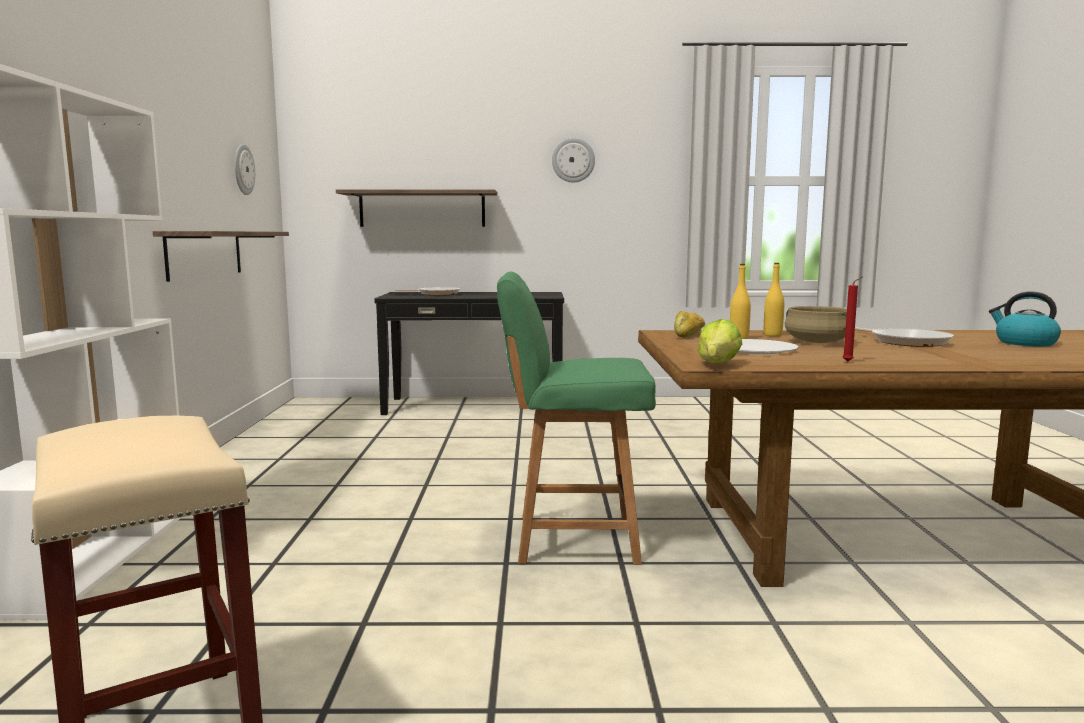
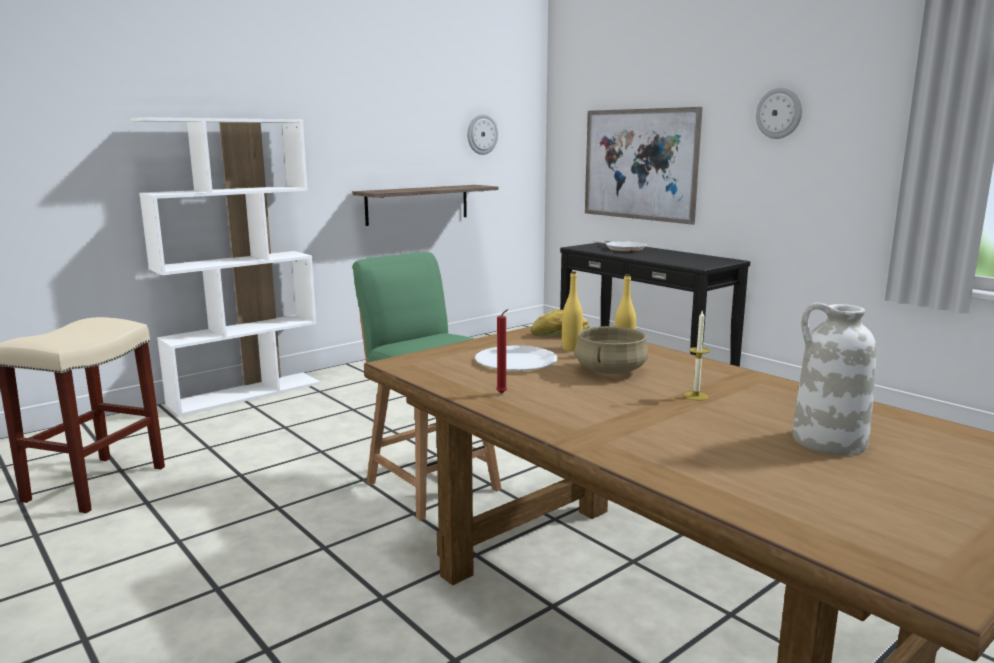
camera: 50 degrees right, 5 degrees up
shelf [336,190,498,227] -> picture [585,107,703,225]
lettuce [697,319,742,363] -> none
frying pan [855,327,954,347] -> candle [684,311,710,401]
kettle [989,291,1061,346] -> white vase [793,302,876,455]

